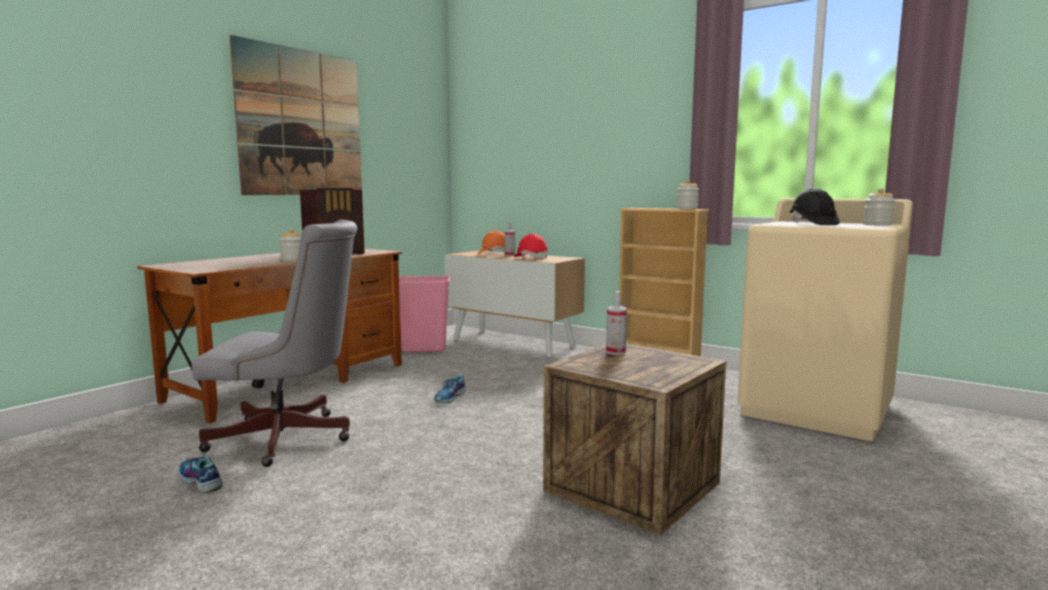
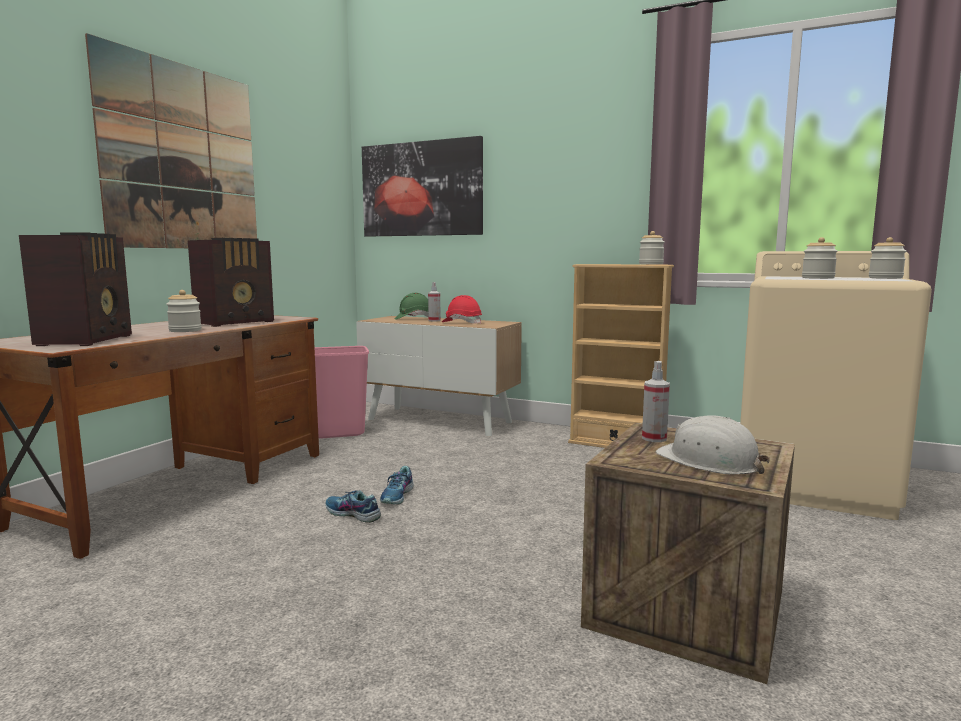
camera: 10 degrees left, 0 degrees up
shoe [179,456,223,493] -> shoe moved to [325,490,381,523]
grey office chair [191,220,357,467] -> none
orange hard hat [478,231,505,254] -> green hard hat [394,293,428,320]
black hard hat [790,188,840,225] -> jar [802,237,838,279]
none -> radio [19,233,132,346]
none -> picture [362,136,483,237]
none -> white hard hat [655,415,770,474]

